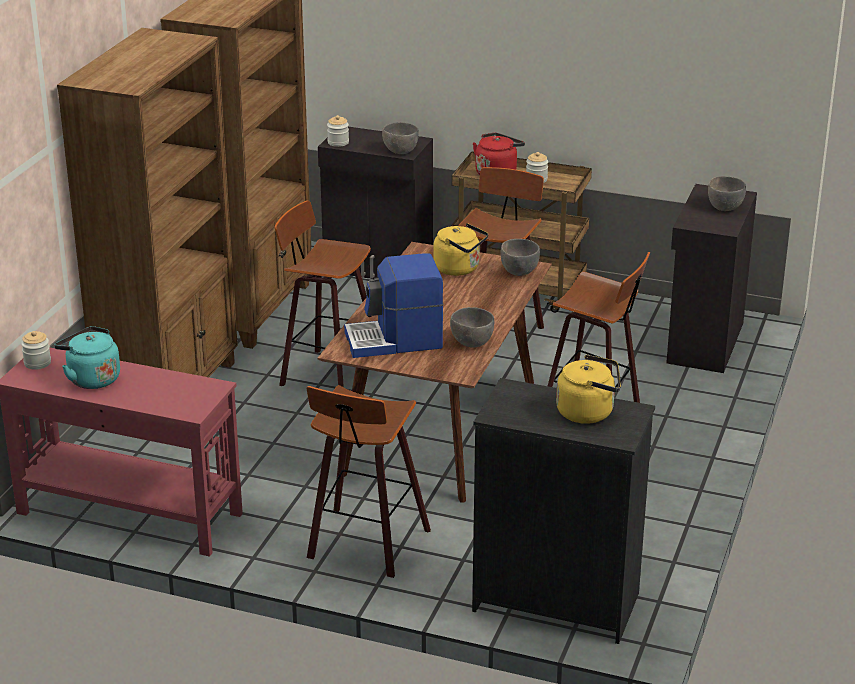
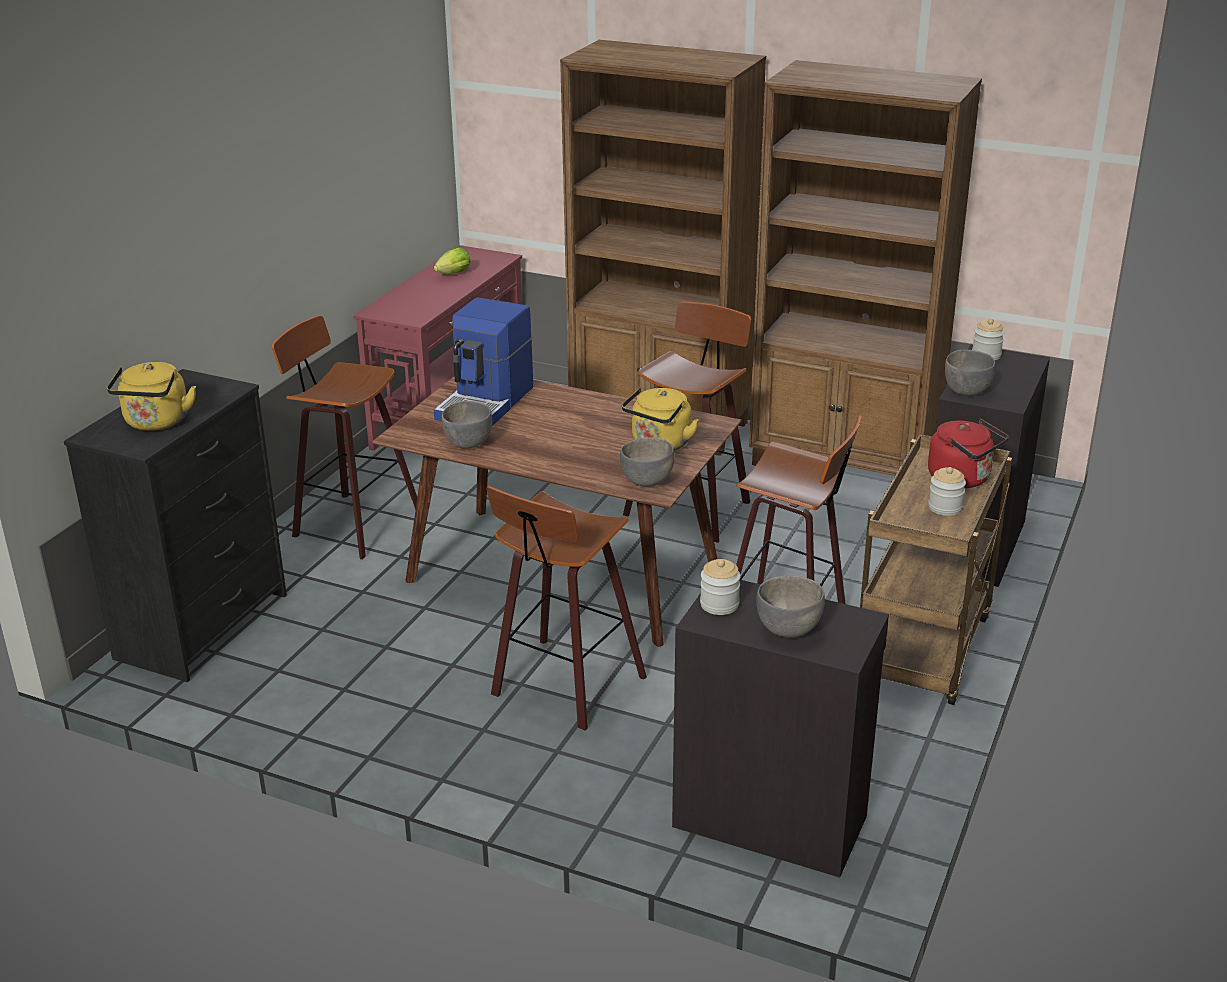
camera: 95 degrees right, 0 degrees up
jar [21,331,51,370] -> jar moved to [700,559,741,615]
turquoise kettle [54,326,120,389] -> lettuce [434,247,471,274]
coffee machine [344,253,443,358] -> coffee machine turned 150 degrees counterclockwise [434,297,533,426]

